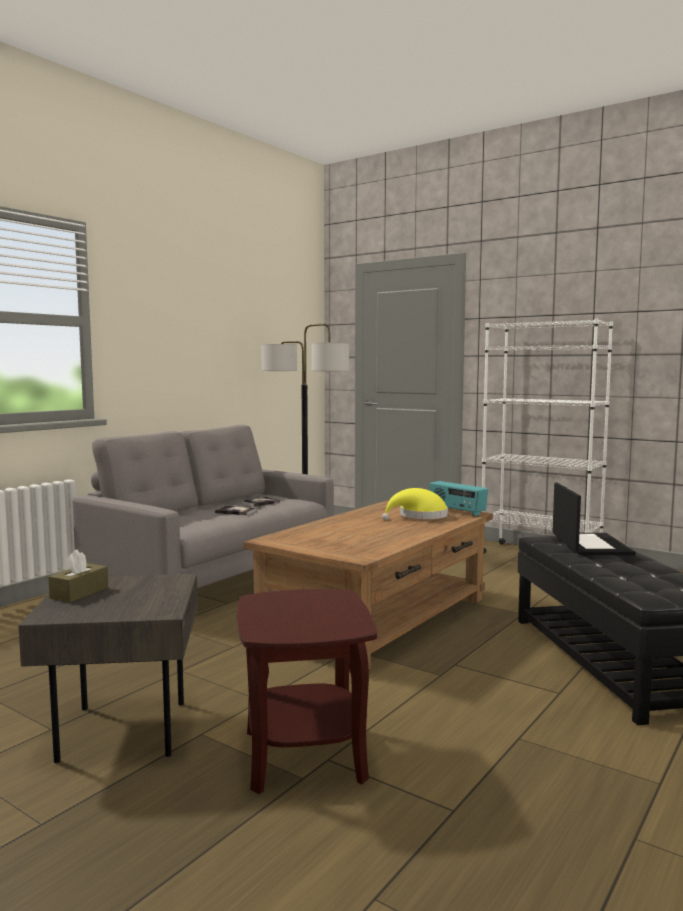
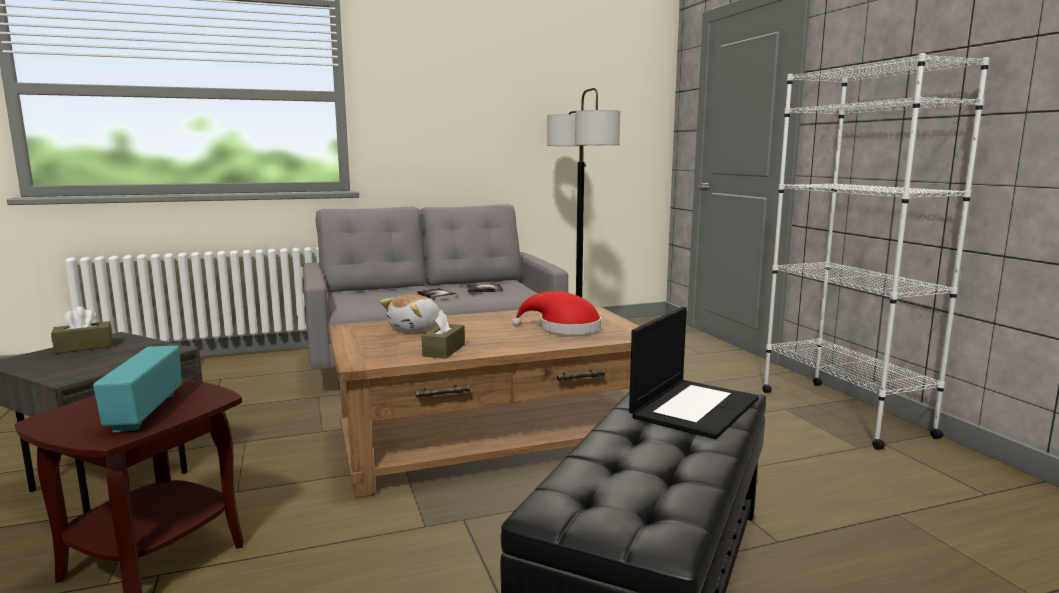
camera: 35 degrees right, 5 degrees up
yellow hat [382,488,448,520] -> red hat [512,291,601,334]
radio [429,481,488,516] -> radio moved to [93,346,182,432]
none -> plush toy [380,294,440,332]
none -> brown tissue box [422,310,465,358]

